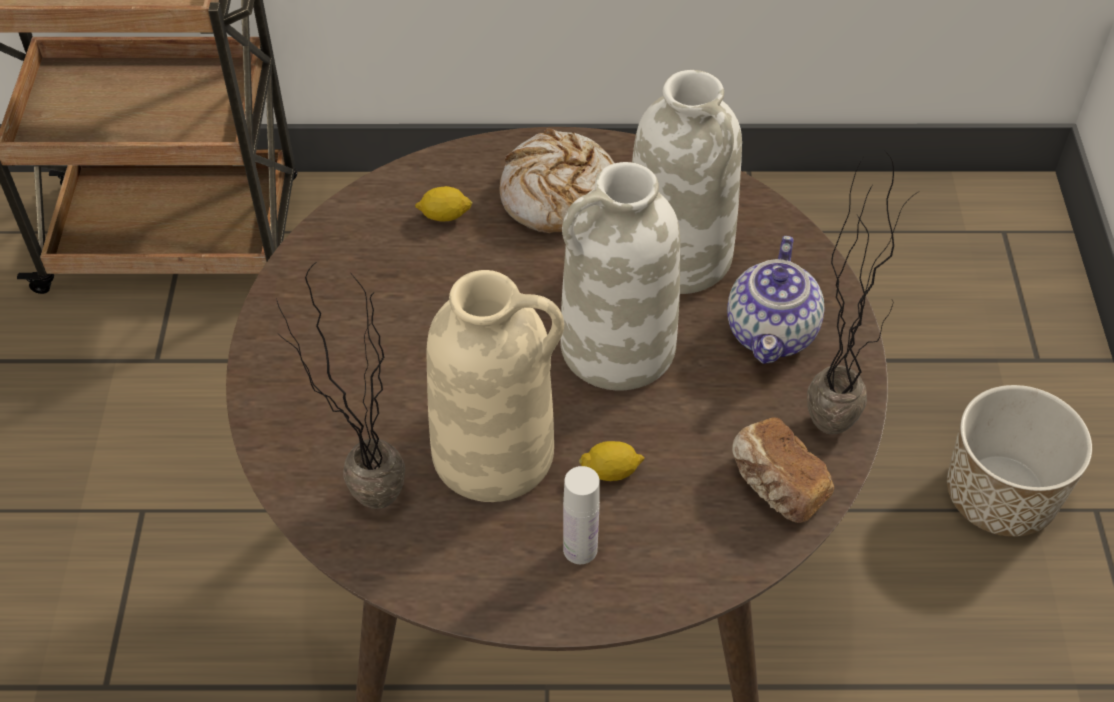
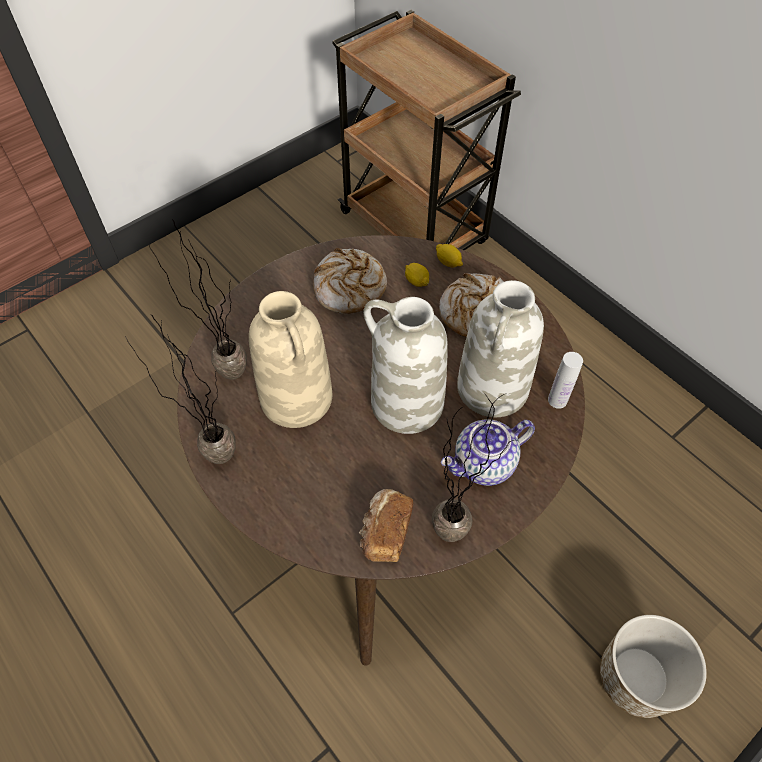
camera: 50 degrees right, 5 degrees up
white bottle [563,466,600,564] -> white bottle moved to [548,352,583,409]
lemon [579,441,645,481] -> lemon moved to [436,244,463,268]
none -> potted plant [125,315,236,464]
none -> bread [313,248,387,314]

